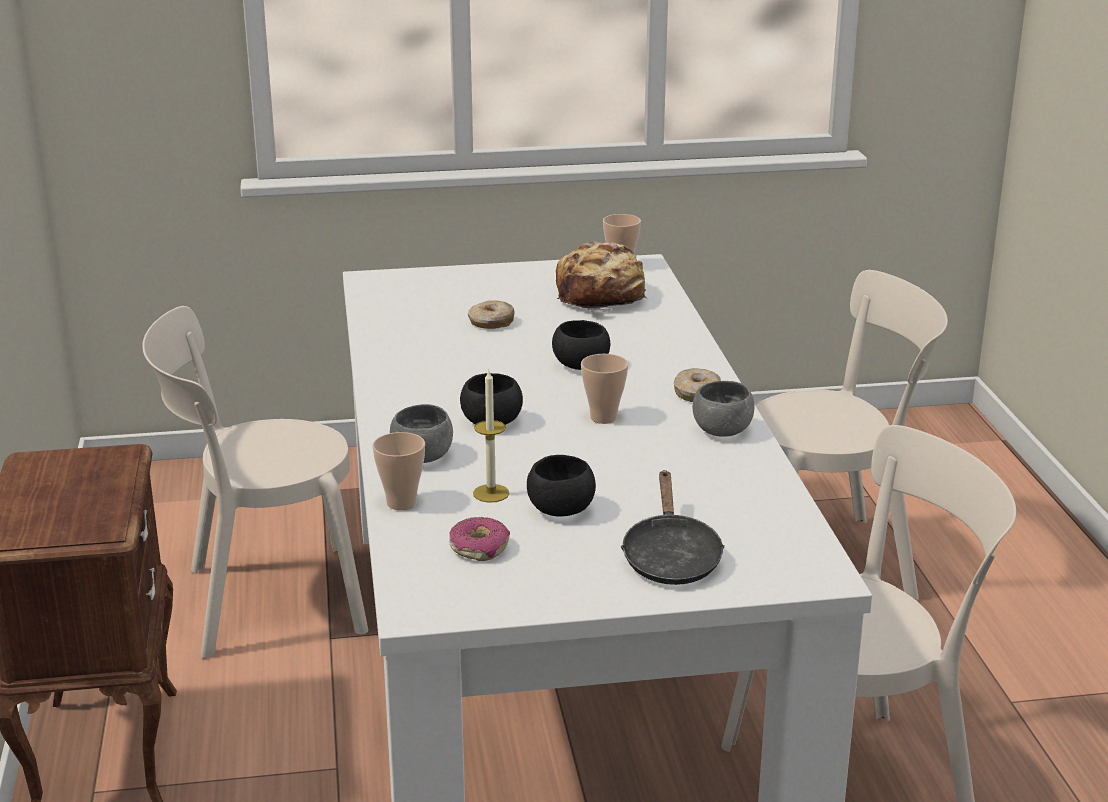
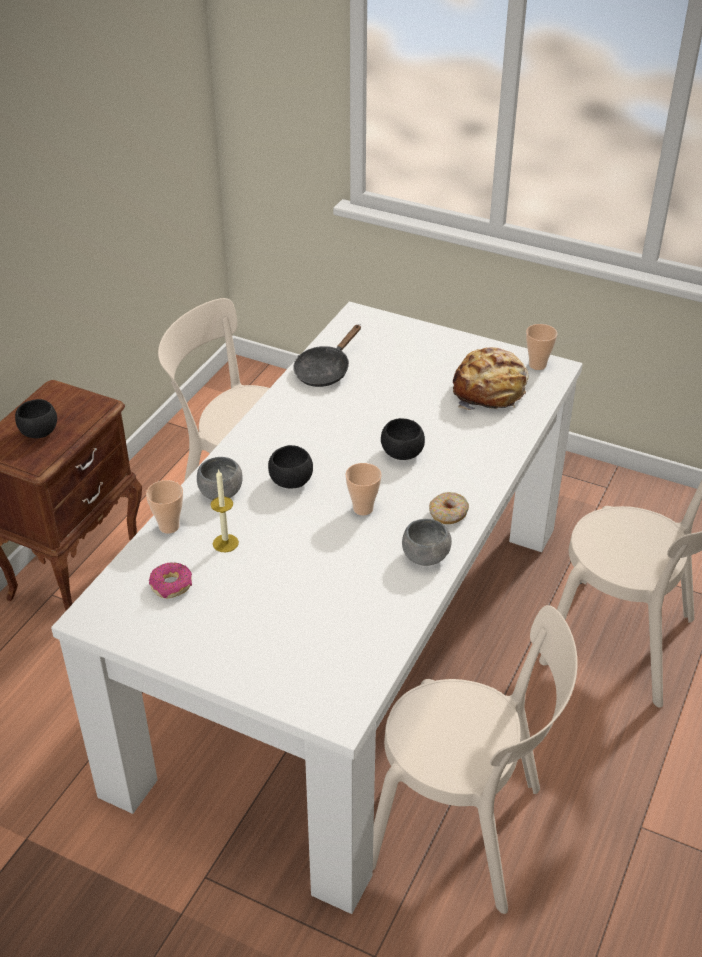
camera: 35 degrees right, 15 degrees up
donut [468,300,514,329] -> none
black bowl [527,455,596,517] -> black bowl moved to [15,399,57,438]
black frying pan [621,470,725,585] -> black frying pan moved to [293,324,361,387]

